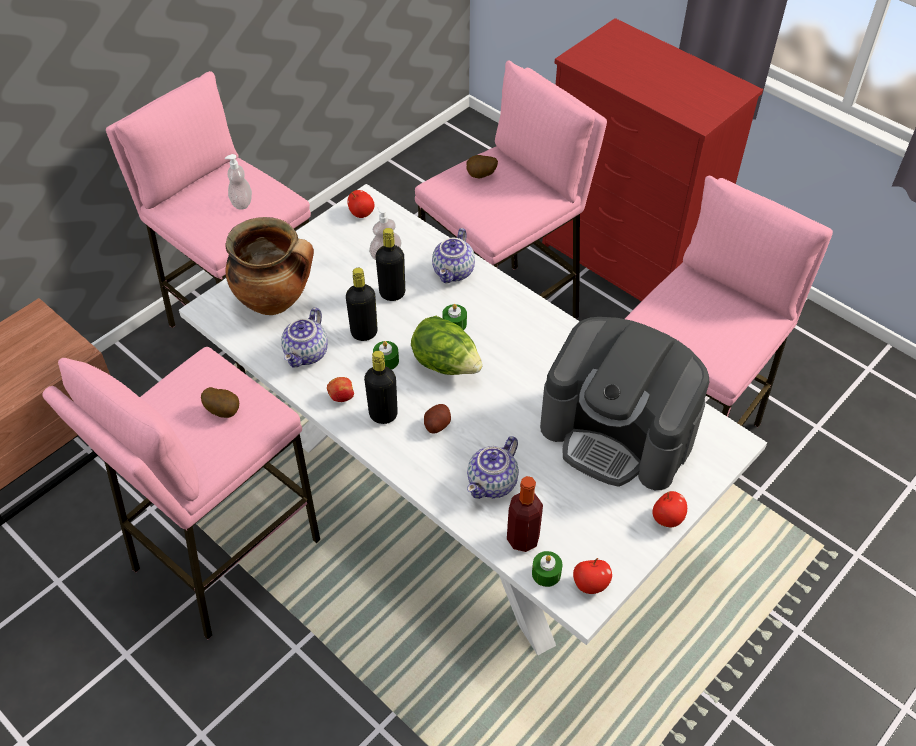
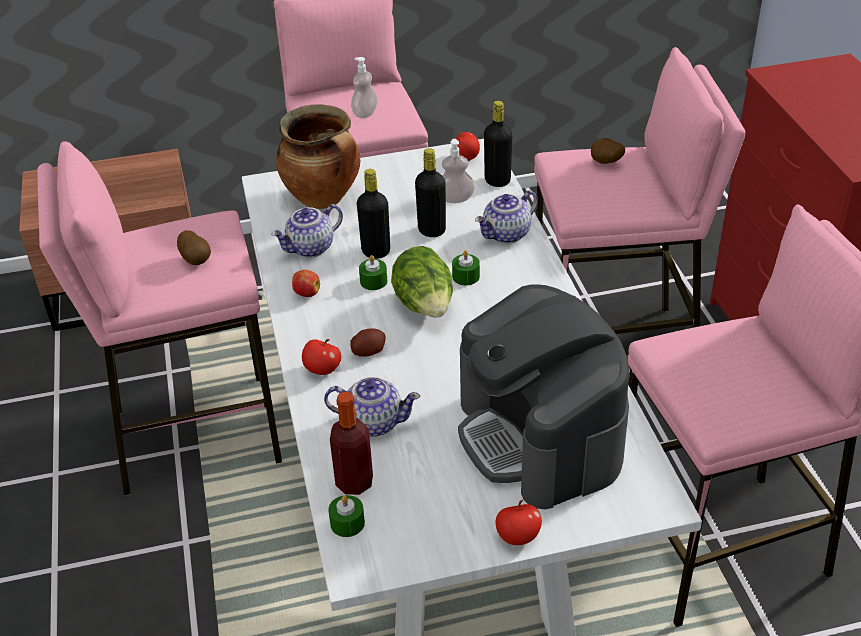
camera: 35 degrees right, 10 degrees down
black bottle [364,351,398,424] -> black bottle moved to [484,101,512,187]
teapot [467,436,519,499] -> teapot turned 150 degrees counterclockwise [324,377,420,436]
apple [573,558,612,594] -> apple moved to [302,339,341,375]

